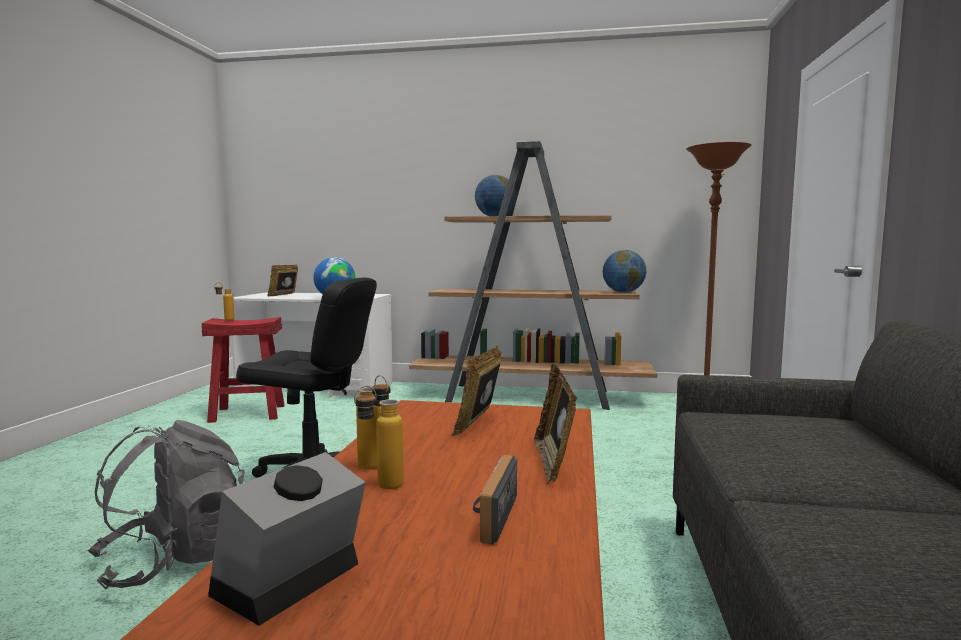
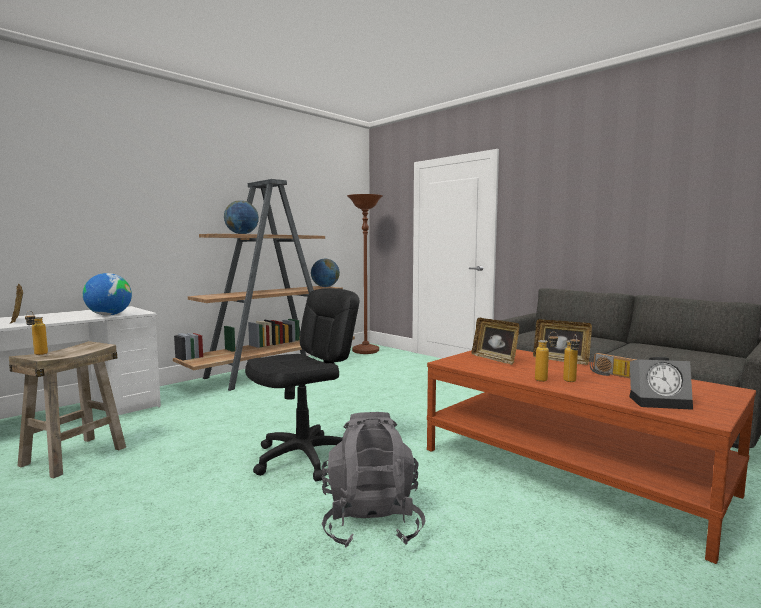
camera: 55 degrees left, 0 degrees up
red stool [202,317,285,423] -> beige stool [9,341,126,479]
alarm clock [208,452,366,626] -> alarm clock turned 60 degrees counterclockwise [629,357,693,410]

